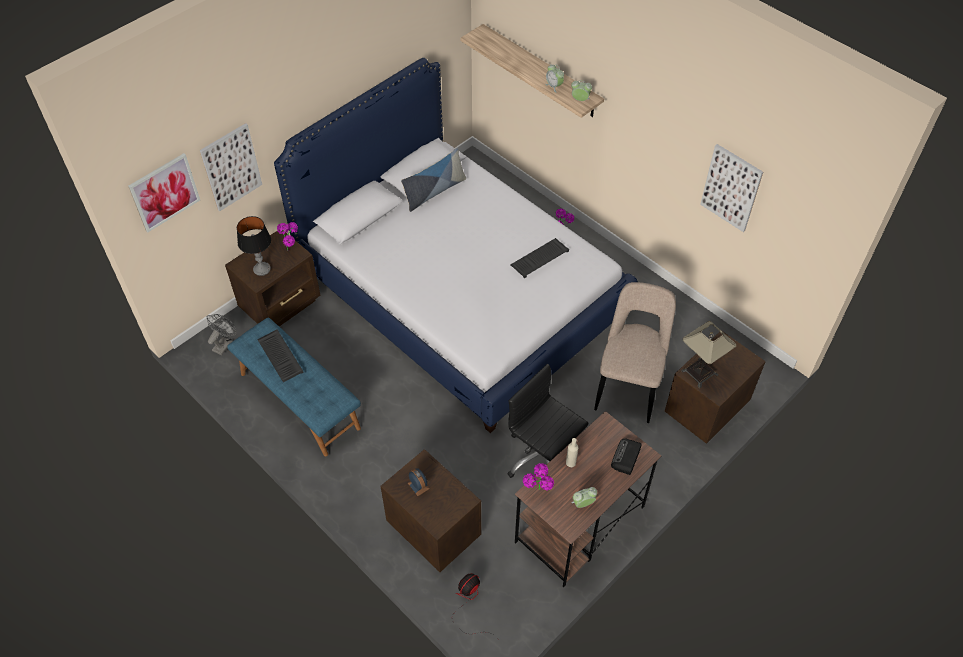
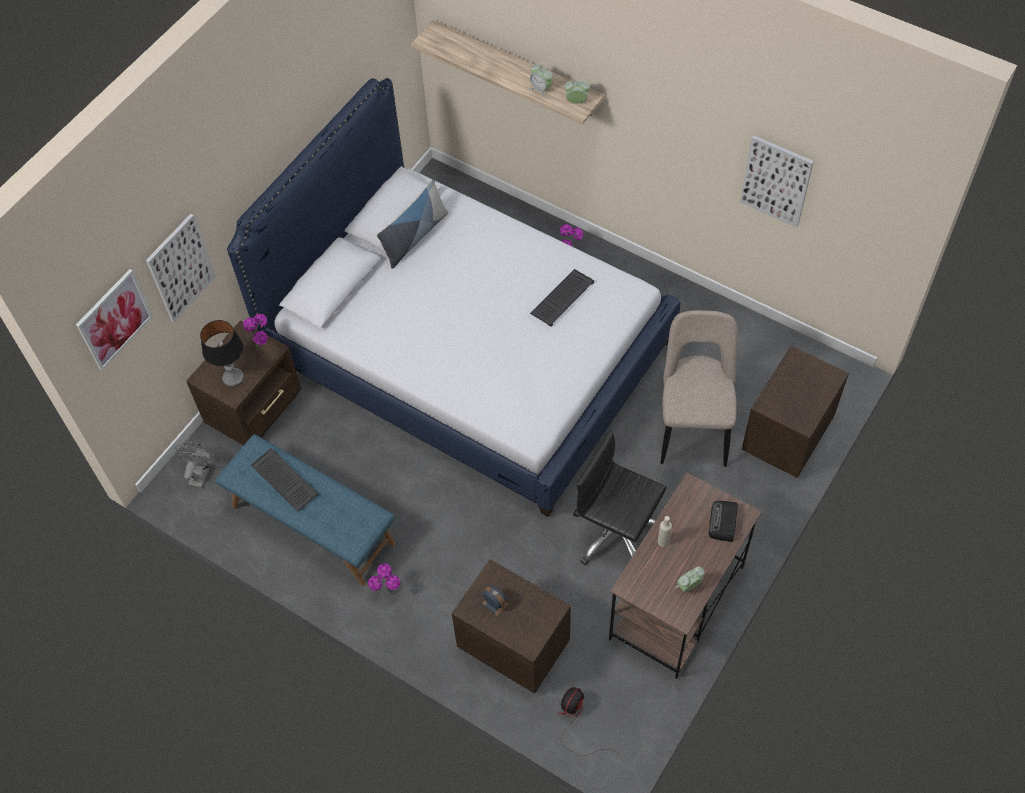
camera: 10 degrees left, 5 degrees up
potted plant [523,463,554,490] -> potted plant moved to [368,563,400,591]
table lamp [681,321,736,388] -> none

